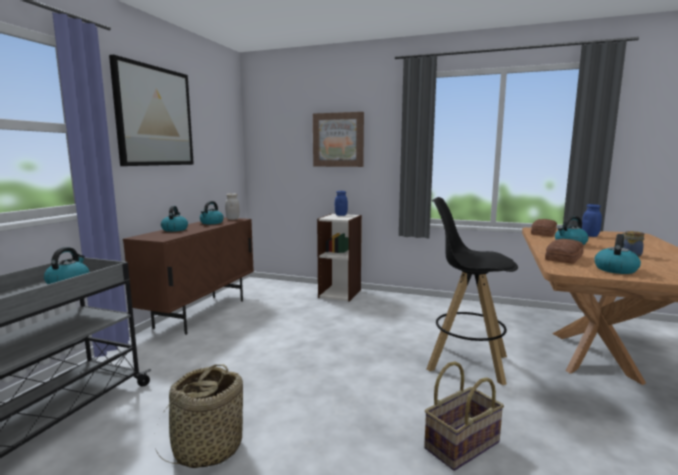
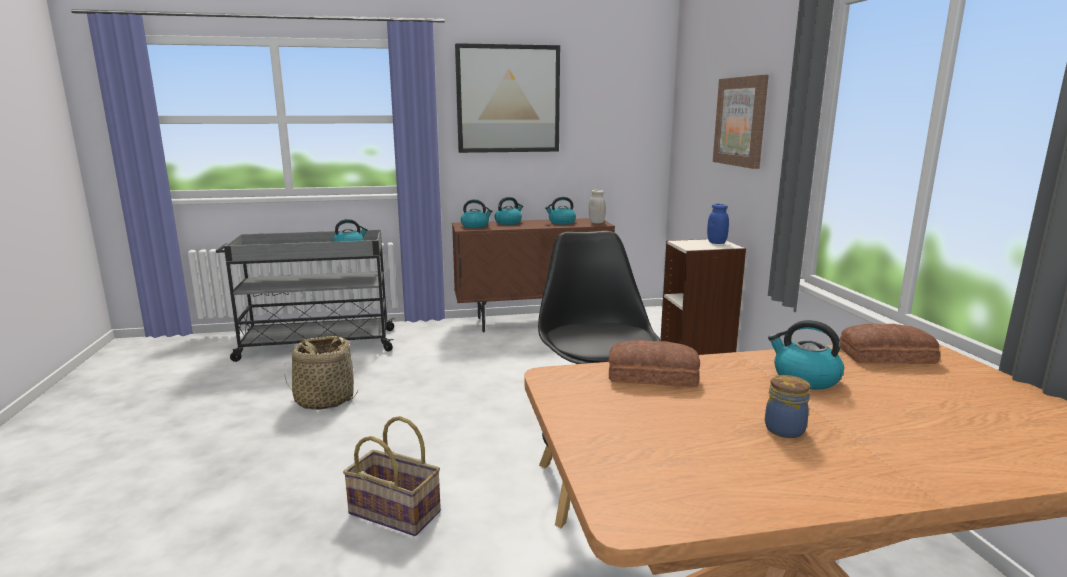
camera: 60 degrees right, 5 degrees up
blue jar [582,204,602,237] -> none
kettle [594,234,641,274] -> kettle moved to [461,199,493,228]

